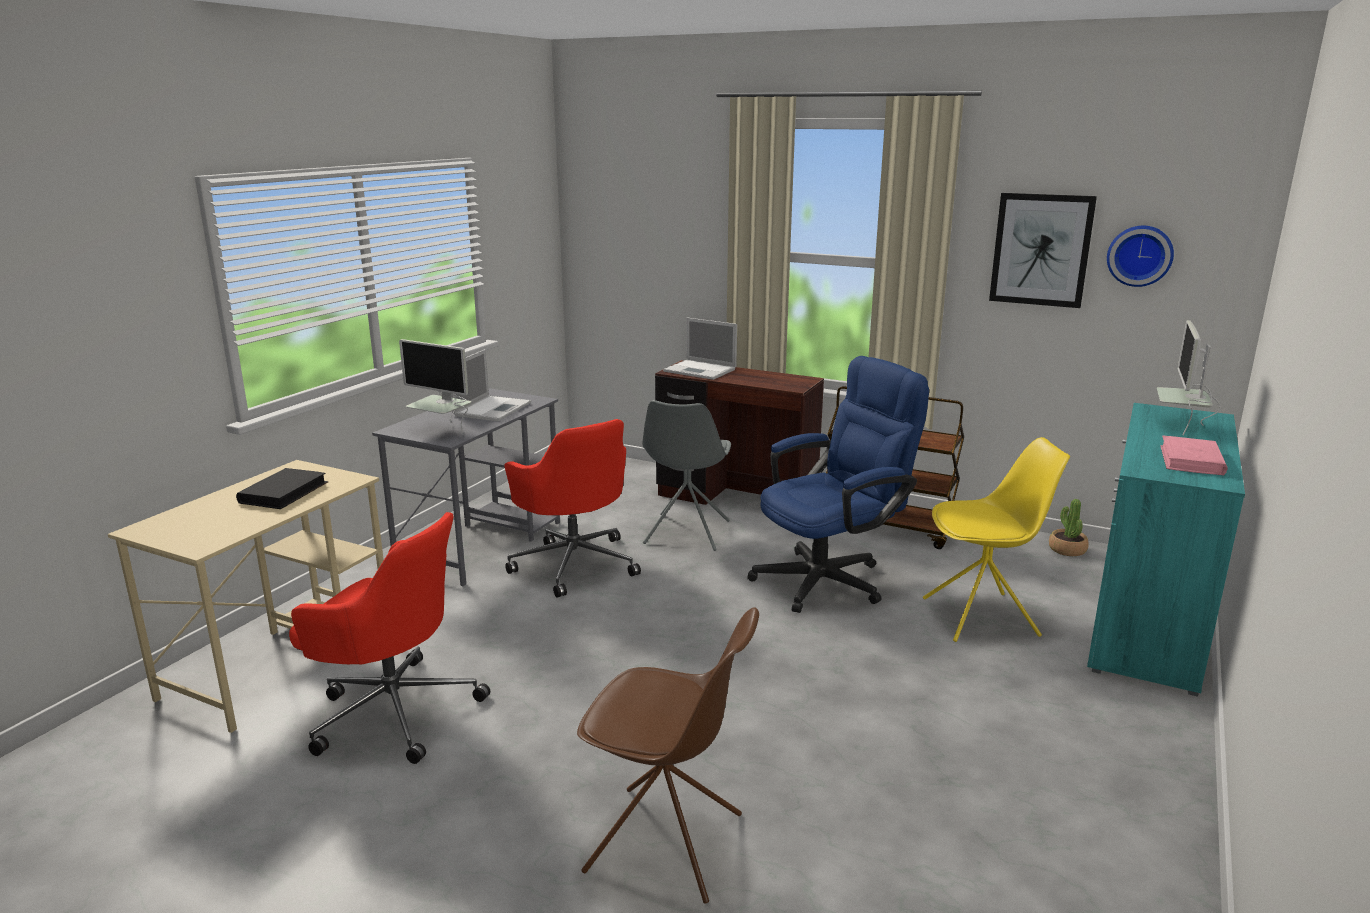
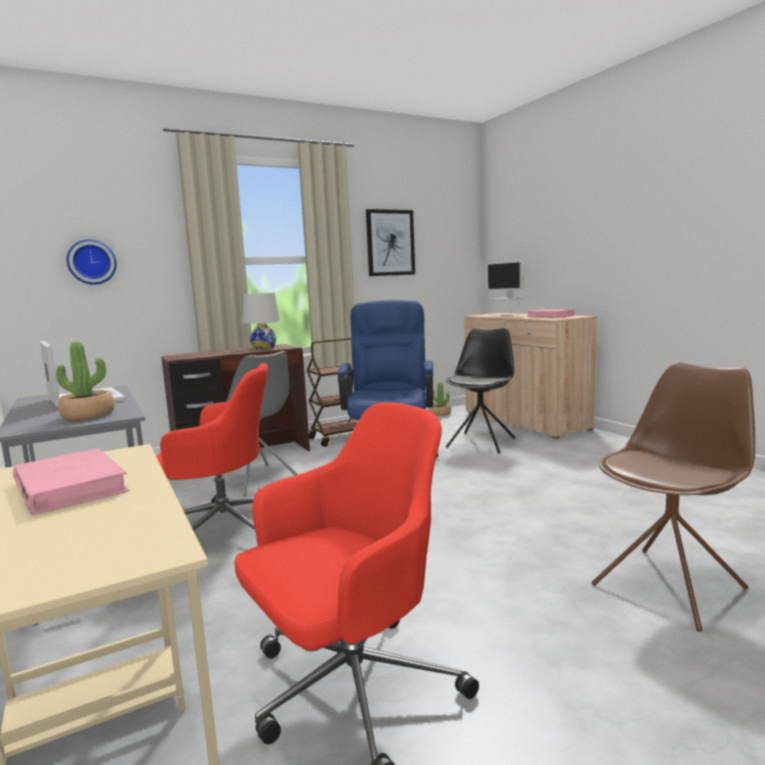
camera: 55 degrees left, 10 degrees down
black book [236,468,328,509] -> pink book [13,448,129,515]
monitor [399,339,471,435] -> potted plant [56,342,114,420]
laptop [663,318,737,380] -> none
yellow chair [923,437,1070,642] -> black chair [446,328,515,454]
turquoise cabinet [1087,403,1245,697] -> beige cabinet [464,313,597,439]
wall clock [1107,226,1174,287] -> wall clock moved to [67,239,116,285]
none -> white table lamp [243,293,280,349]

